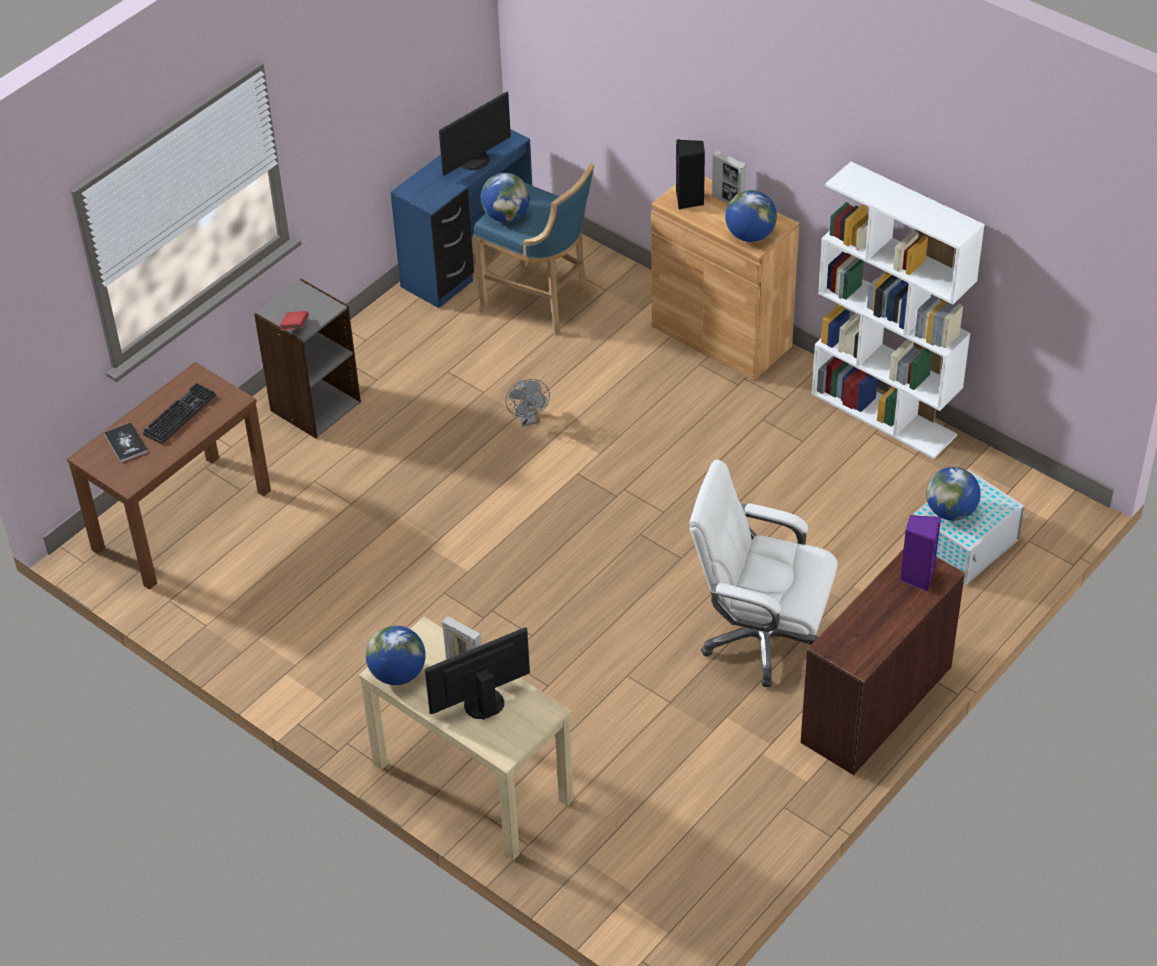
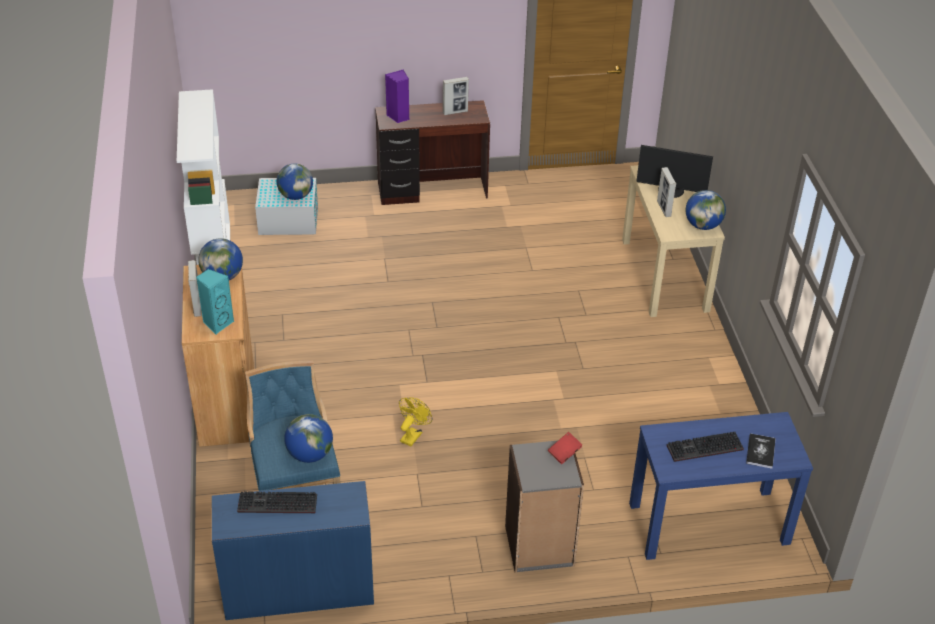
camera: 140 degrees left, 5 degrees down
brown console table [67,362,271,590] -> blue console table [629,412,813,560]
monitor [439,92,511,176] -> keyboard [237,492,317,513]
grey fan [505,379,550,426] -> yellow fan [399,397,432,446]
black speaker [676,139,705,209] -> turquoise speaker [196,269,234,334]
white office chair [689,460,838,687] -> none
none -> picture frame [443,77,469,115]

